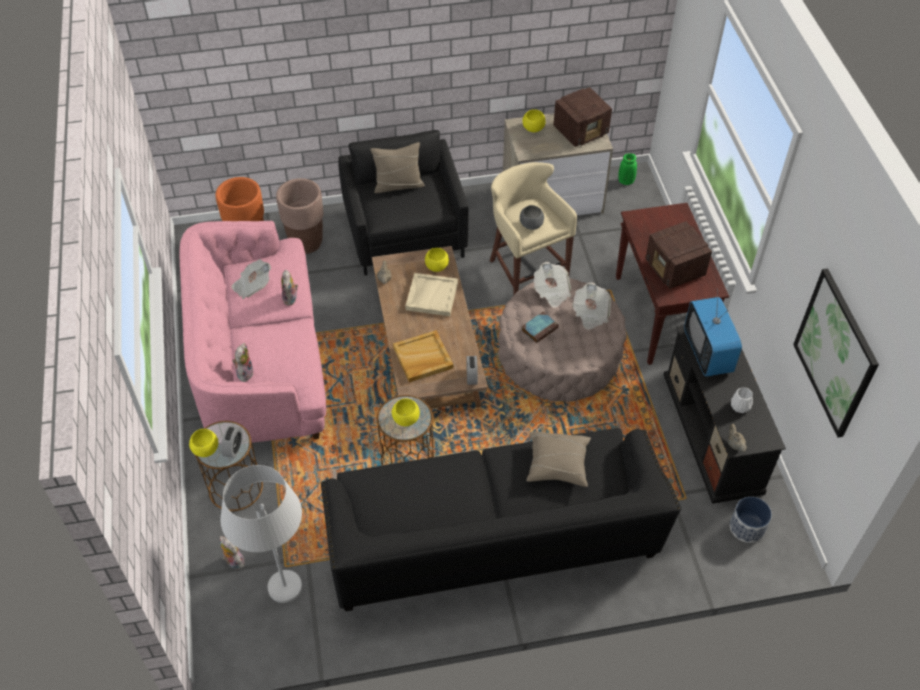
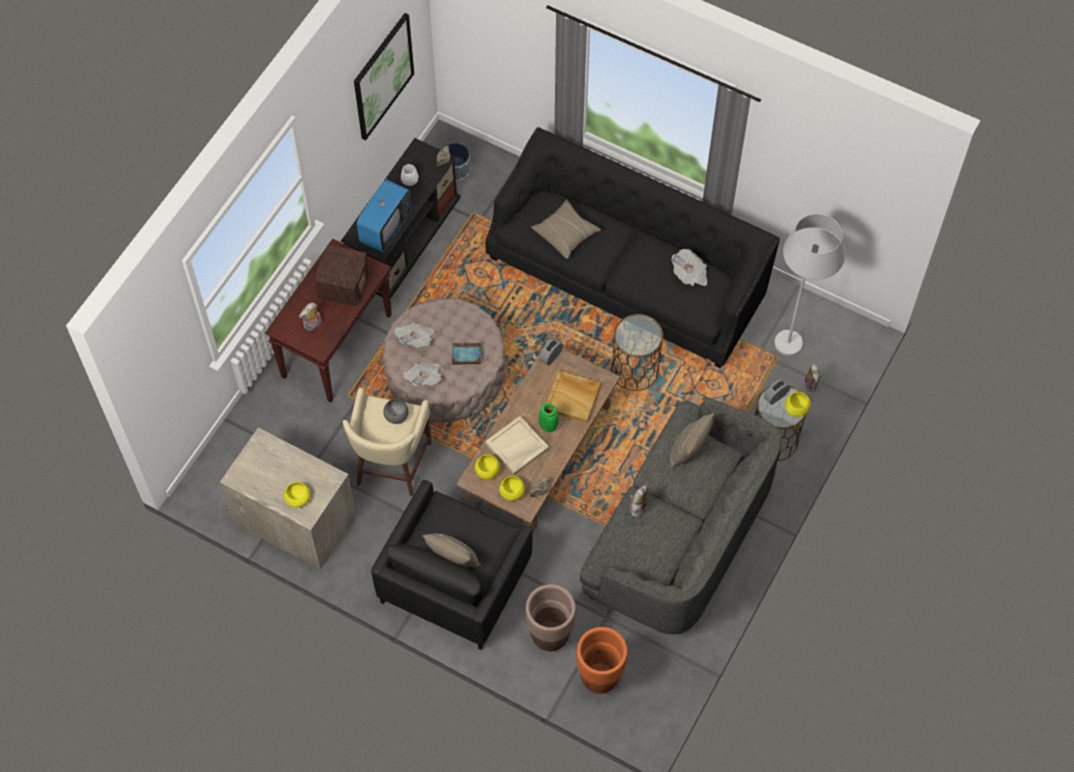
camera: 140 degrees left, 10 degrees up
pink sofa [180,221,326,443] -> grey sofa [579,397,781,634]
newspaper [231,259,271,299] -> newspaper moved to [672,249,707,286]
plush toy [232,343,253,382] -> plush toy moved to [299,303,322,330]
yellow bowl [392,398,420,426] -> yellow bowl moved to [499,476,525,501]
radio [553,87,612,147] -> none
green vase [618,153,637,185] -> green vase moved to [539,404,558,432]
none -> beige pillow [670,413,714,469]

